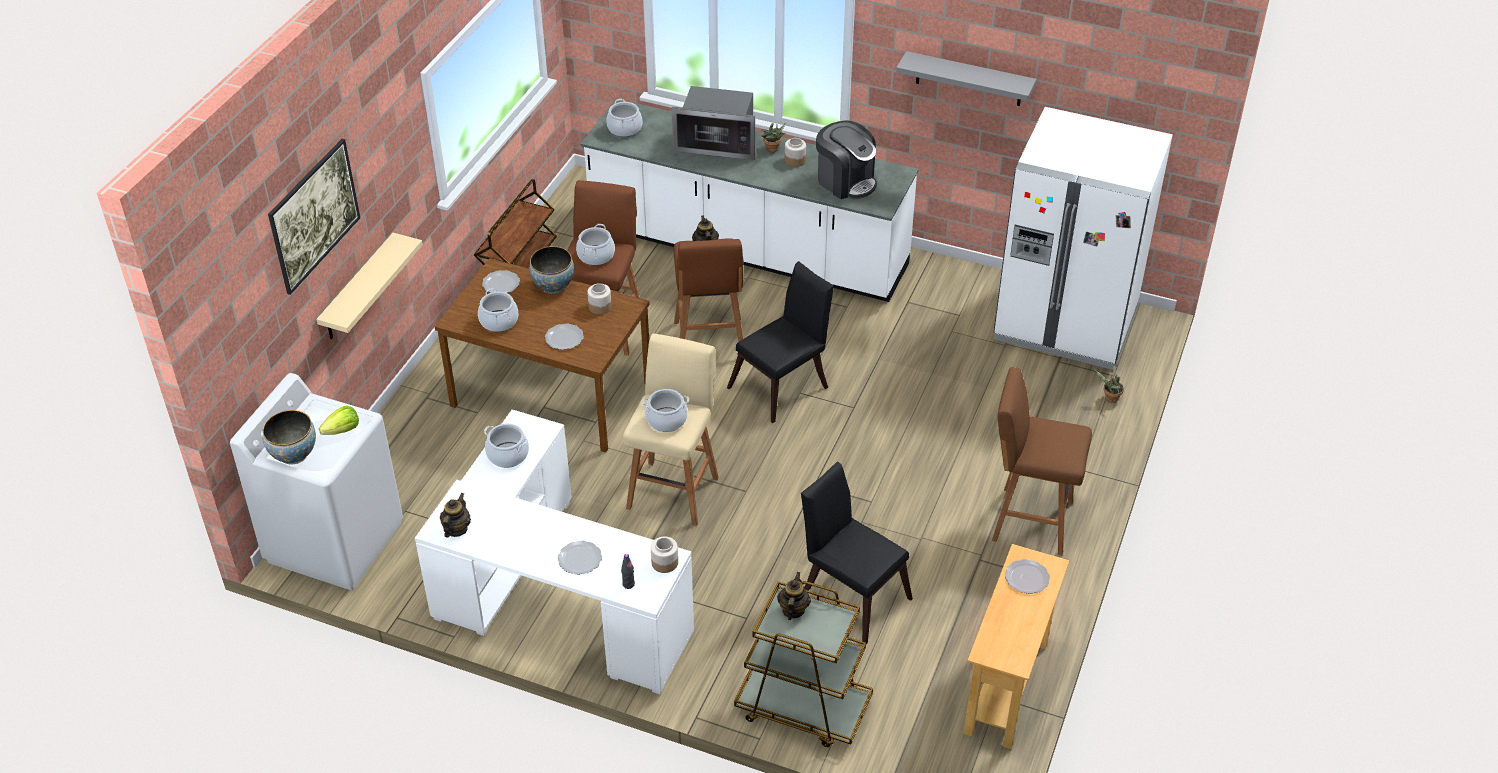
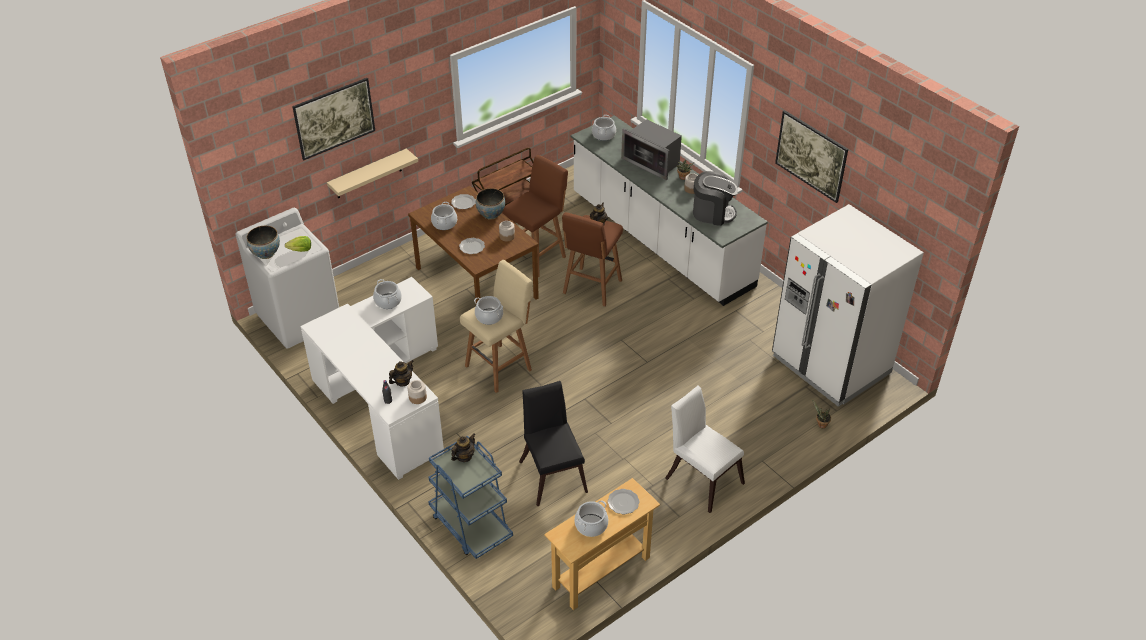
camera: 30 degrees right, 0 degrees up
teapot [440,493,471,538] -> teapot moved to [389,360,413,386]
plate [558,540,602,575] -> none
cooking pot [576,224,615,266] -> cooking pot moved to [574,500,608,537]
black chair [727,261,834,423] -> none
brown cart [734,581,873,747] -> blue cart [428,436,513,559]
coffee machine [816,120,877,199] -> coffee machine turned 60 degrees counterclockwise [693,171,738,226]
grey shelf [896,51,1037,106] -> picture [775,110,848,203]
brown stool [992,367,1092,555] -> white chair [665,385,745,513]

